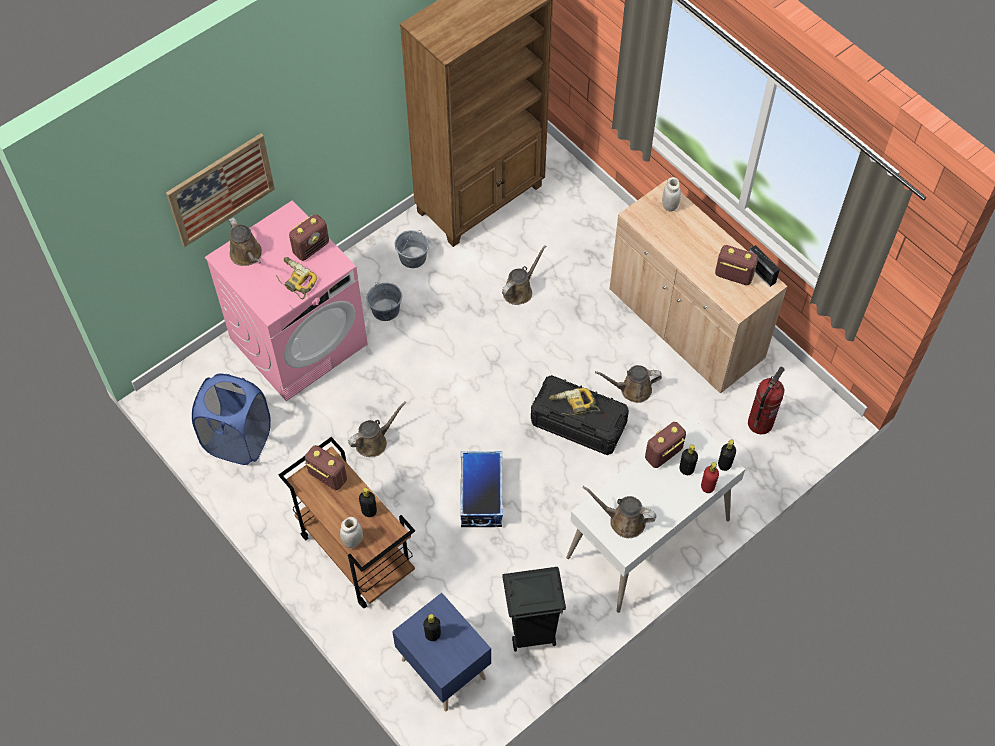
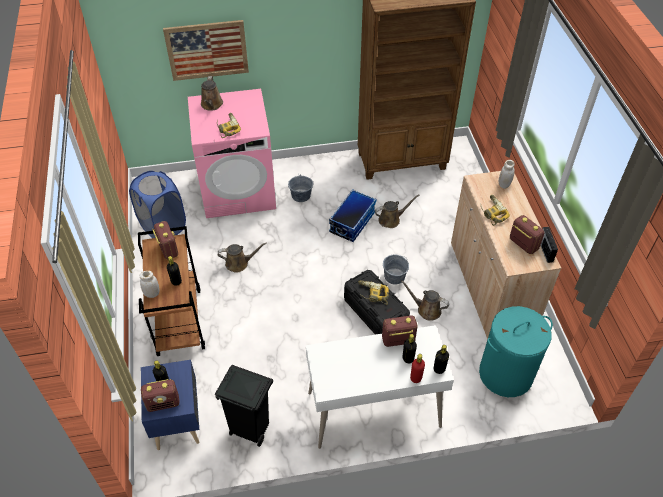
camera: 30 degrees right, 10 degrees down
radio [289,214,329,261] -> radio moved to [141,379,180,412]
grey bucket [395,230,429,268] -> grey bucket moved to [383,255,409,285]
storage box [460,451,503,527] -> storage box moved to [329,189,376,242]
brown watering can [582,486,657,538] -> none
fire extinguisher [748,367,785,435] -> turquoise laundry basket [479,306,553,397]
none -> power drill [480,195,510,226]

